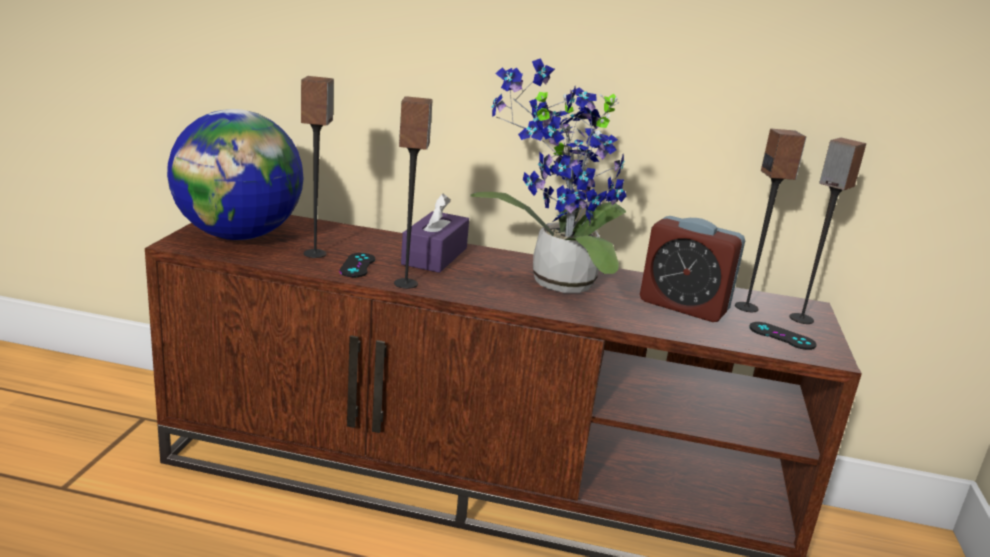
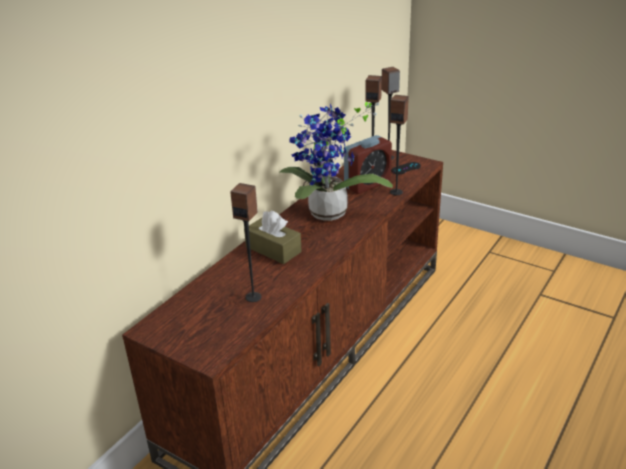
camera: 65 degrees left, 10 degrees up
globe [167,109,303,240] -> none
black game controller [339,253,375,277] -> none
speaker [394,96,433,289] -> speaker moved to [390,95,409,195]
purple tissue box [401,193,469,273] -> brown tissue box [244,211,302,264]

